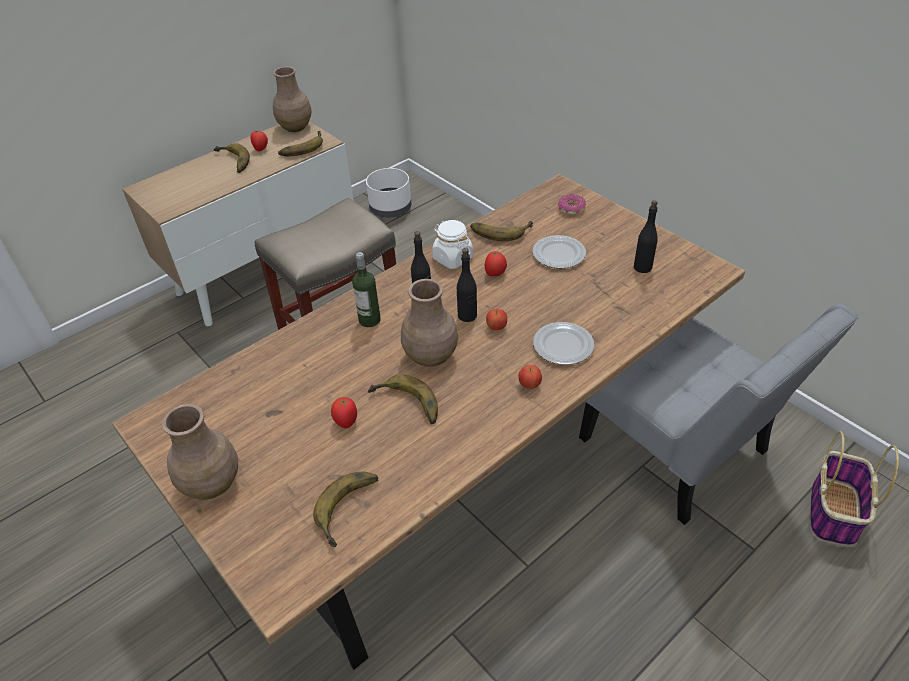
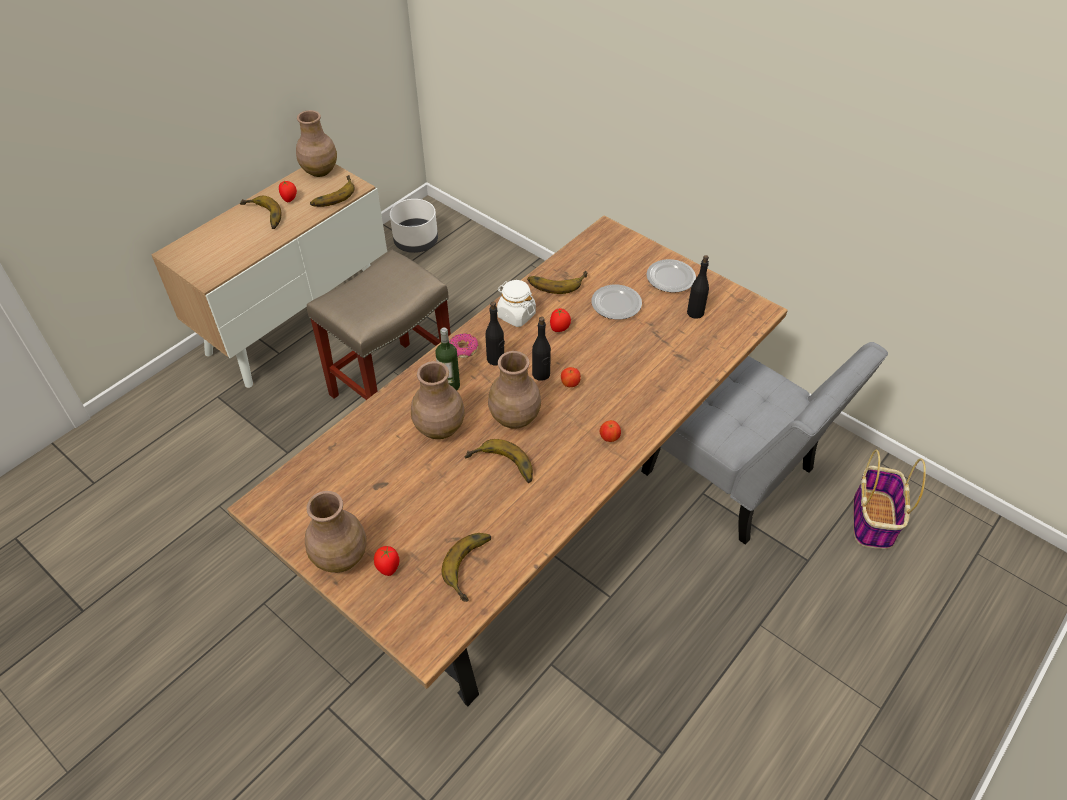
camera: 10 degrees left, 5 degrees up
tomato [331,397,357,429] -> tomato moved to [374,546,399,576]
plate [533,322,594,365] -> plate moved to [646,259,696,293]
donut [558,194,586,215] -> donut moved to [449,333,478,358]
none -> brown vase [411,361,465,439]

